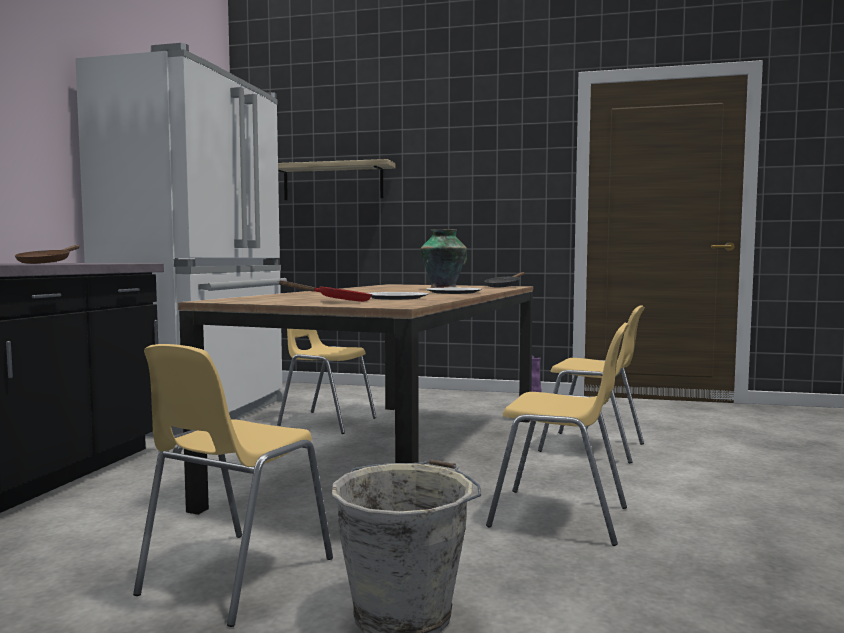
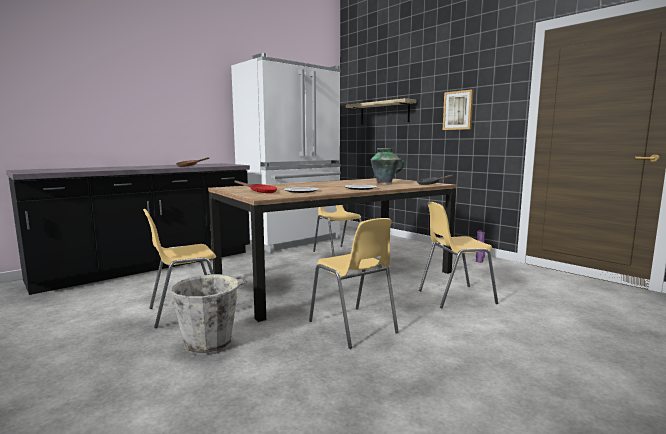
camera: 35 degrees right, 5 degrees up
yellow chair [538,305,645,463] -> yellow chair turned 105 degrees clockwise [419,202,498,309]
none -> picture [443,89,473,130]

